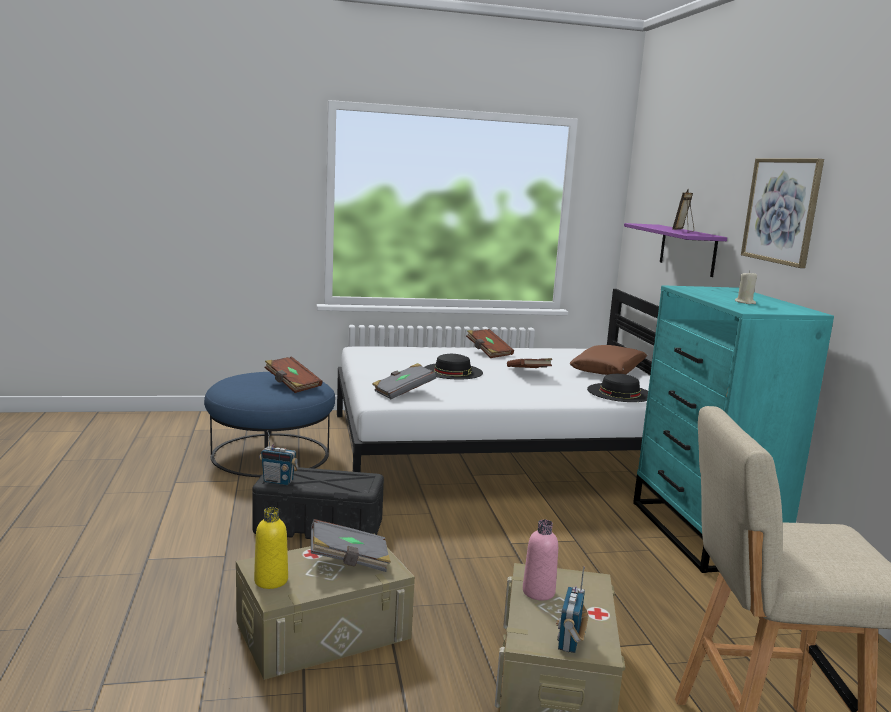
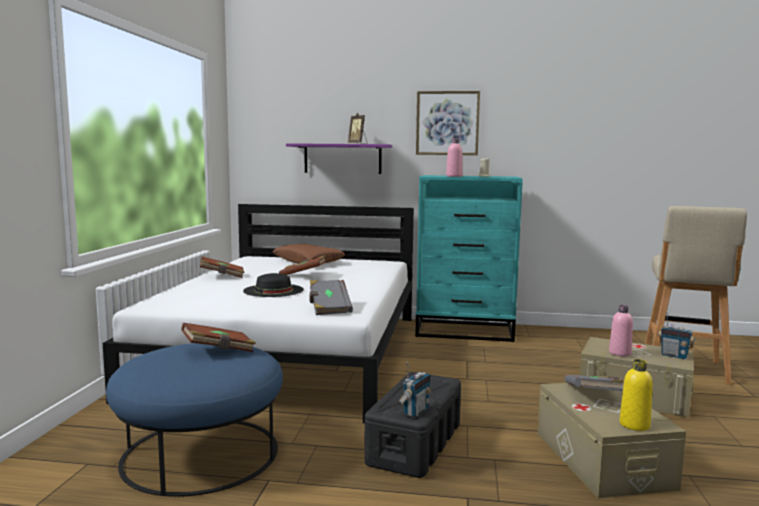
camera: 70 degrees left, 5 degrees down
black hat [587,374,648,402] -> none
none -> pink bottle [446,139,462,177]

